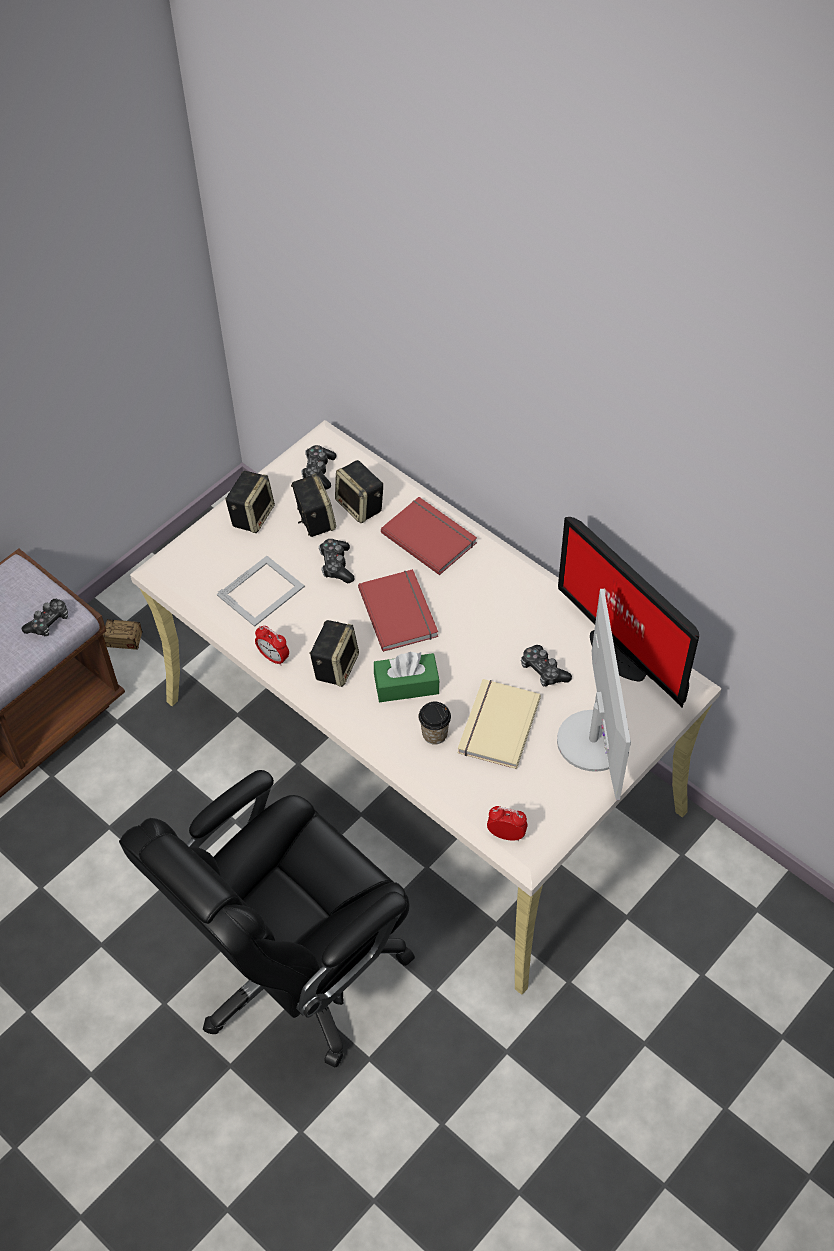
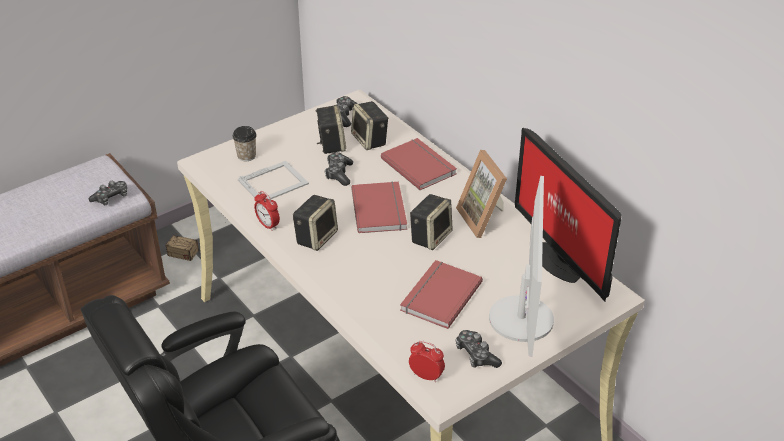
camera: 10 degrees right, 15 degrees down
speaker [225,471,275,533] -> speaker moved to [410,194,453,250]
green tissue box [374,652,440,702] -> none
cup [418,702,451,745] -> cup moved to [232,126,257,161]
beige book [458,679,541,769] -> red book [400,260,483,329]
game controller [521,645,572,686] -> game controller moved to [455,330,502,368]
none -> picture frame [456,150,507,238]

